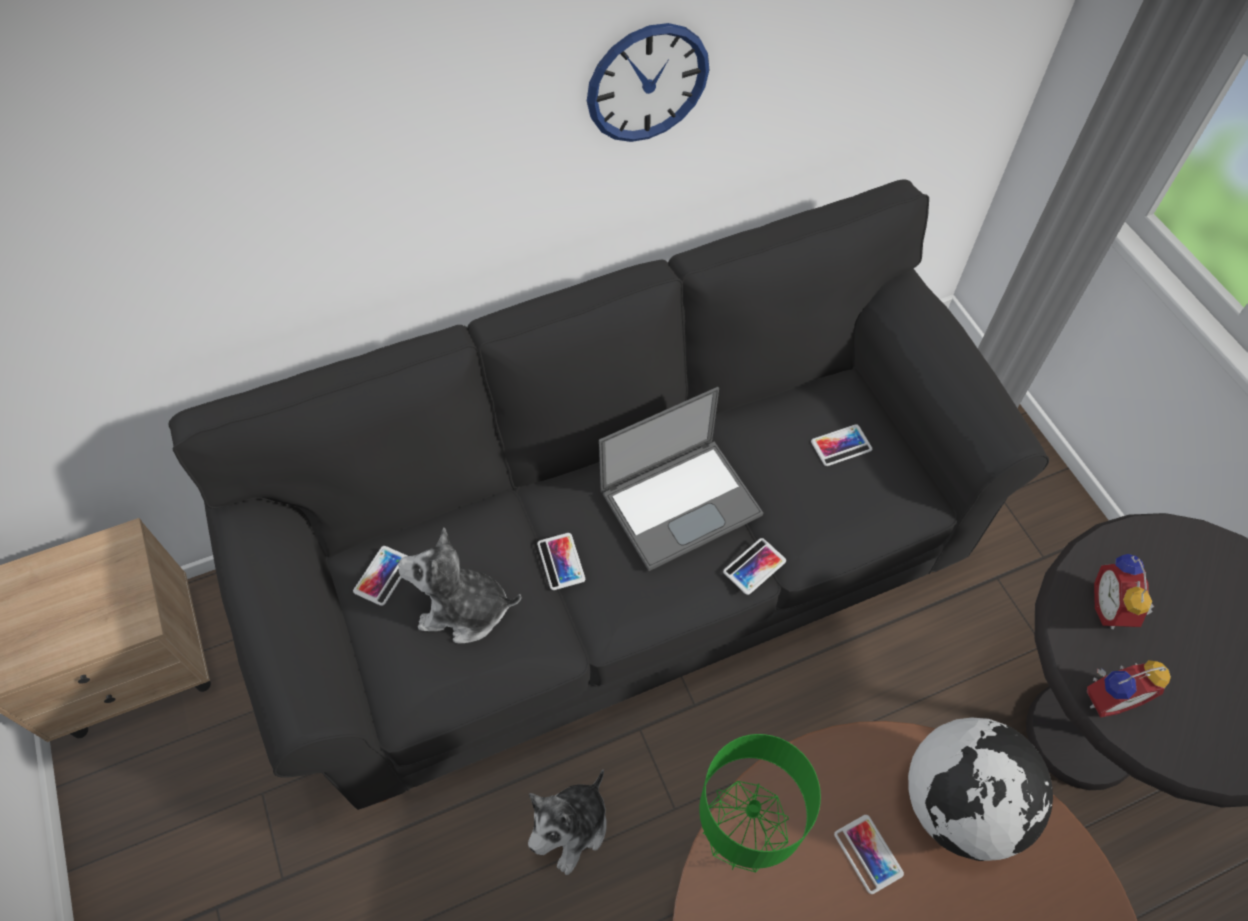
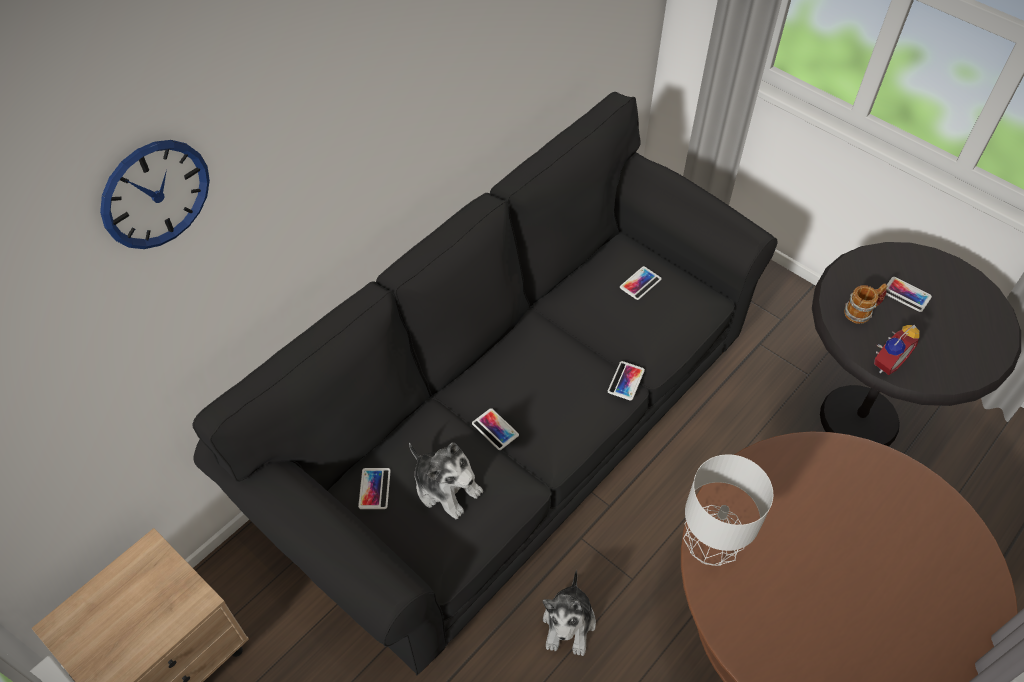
camera: 25 degrees left, 5 degrees down
plush toy [398,528,522,643] -> plush toy turned 120 degrees counterclockwise [409,442,483,519]
wall clock [587,23,709,142] -> wall clock moved to [100,140,210,249]
laptop [599,387,763,571] -> none
green table lamp [699,734,821,872] -> grey table lamp [683,454,773,566]
phone [834,815,904,894] -> phone moved to [886,277,932,312]
globe [908,717,1053,861] -> none
alarm clock [1094,554,1154,629] -> mug [844,284,887,324]

